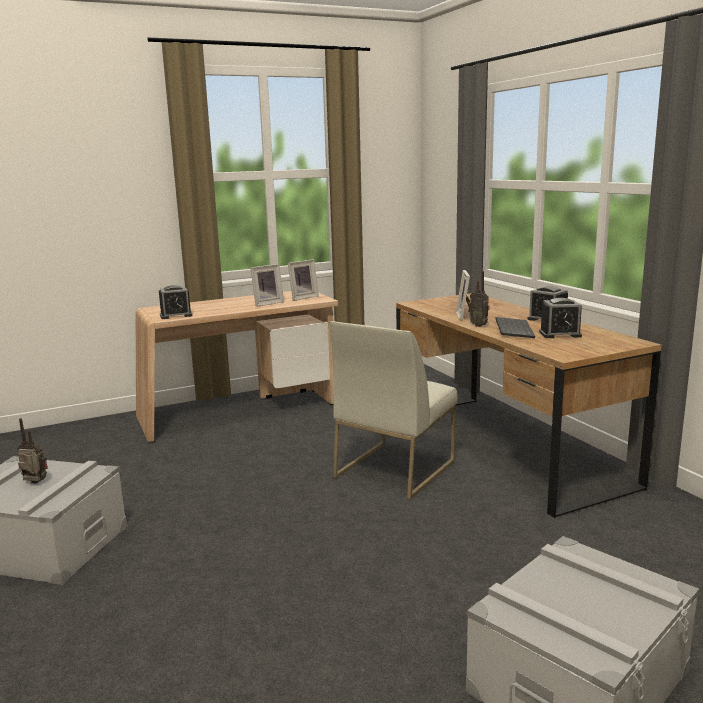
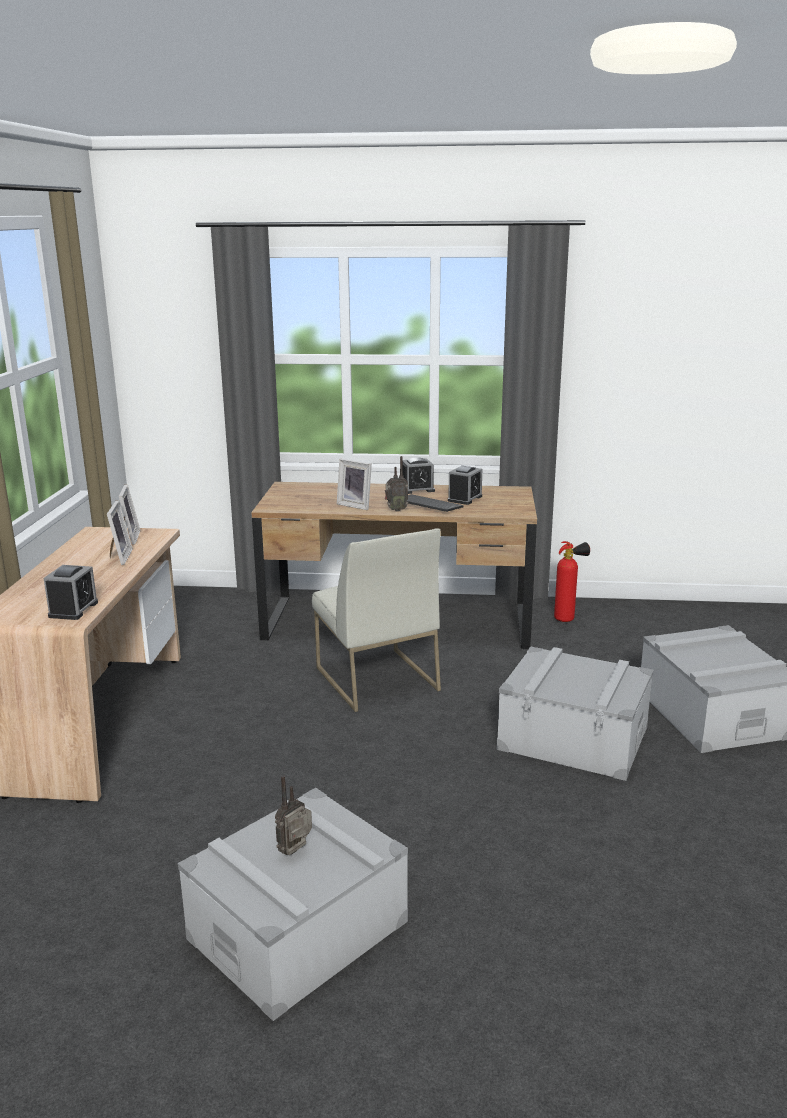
camera: 60 degrees left, 5 degrees up
none -> grey storage box [496,646,654,781]
none -> fire extinguisher [554,541,590,622]

